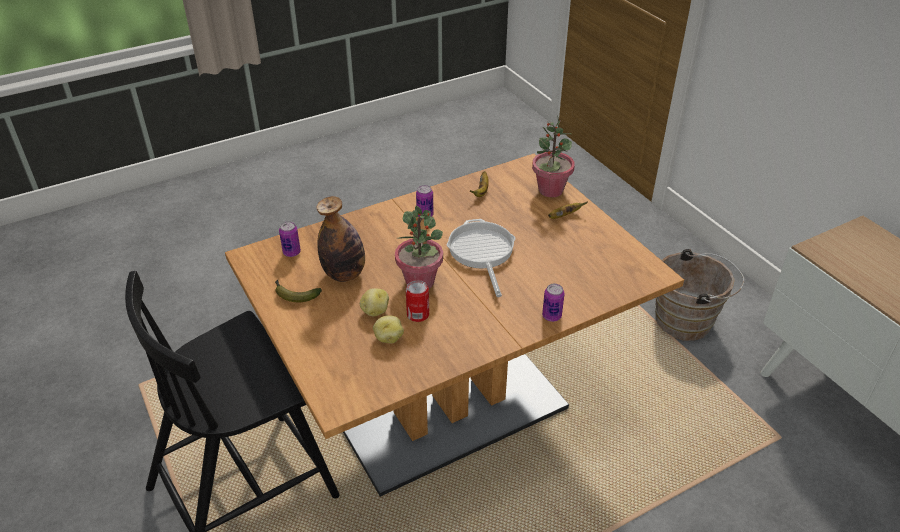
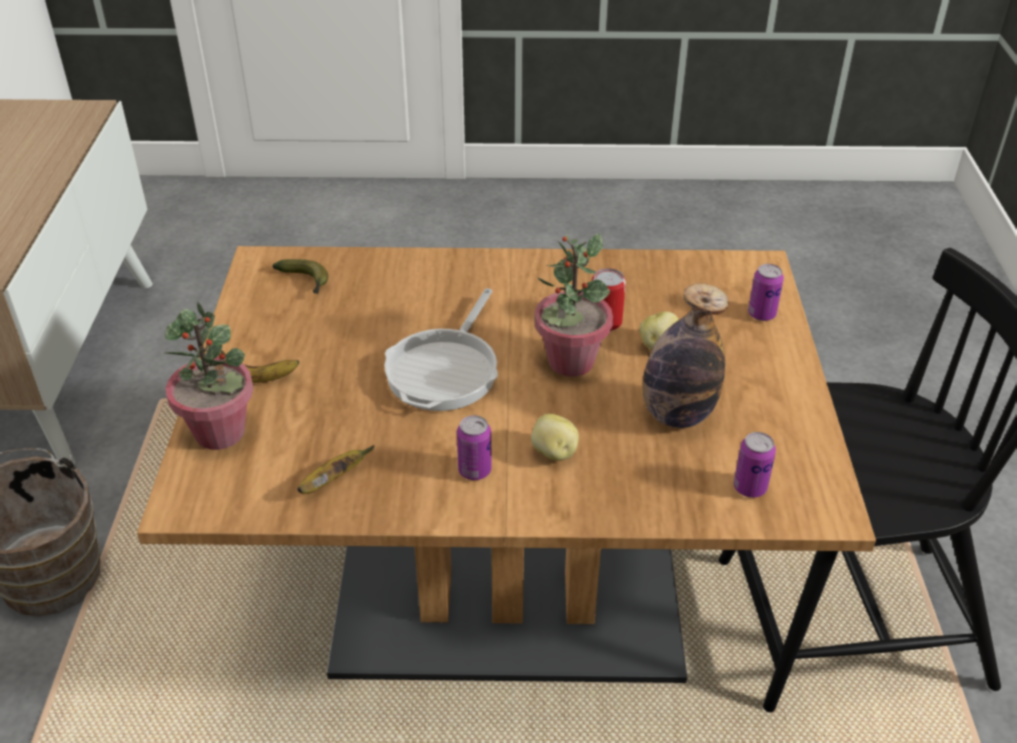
camera: 150 degrees left, 0 degrees up
banana [275,280,322,302] -> banana moved to [272,259,328,294]
potato [373,315,404,343] -> potato moved to [531,414,579,461]
can [542,284,565,322] -> can moved to [748,264,784,321]

